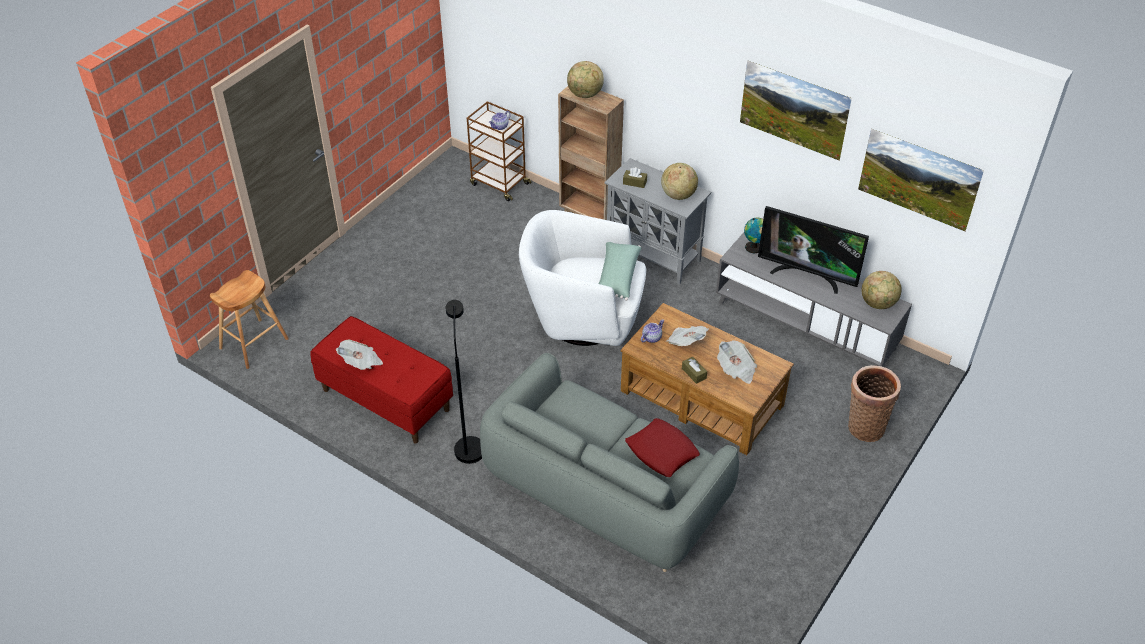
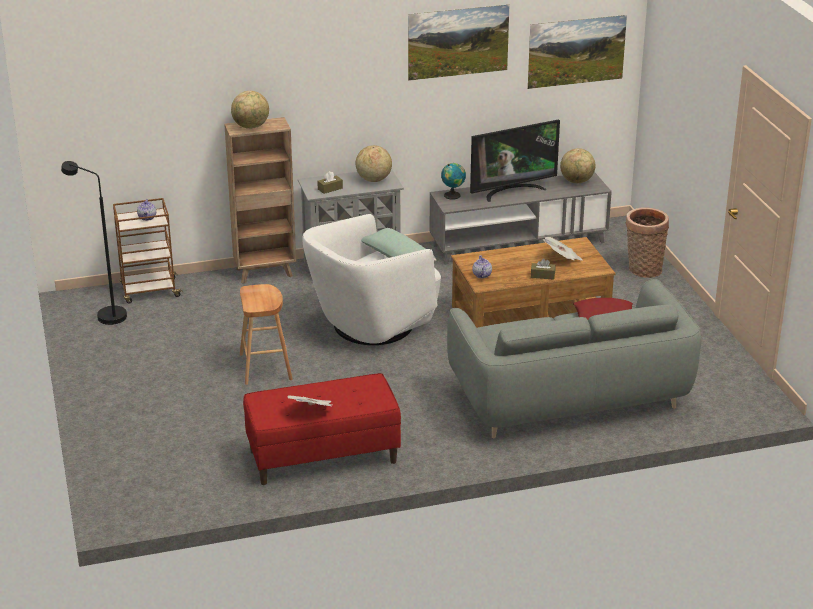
camera: 50 degrees left, 15 degrees down
brown stool [210,270,289,369] -> brown stool moved to [240,284,293,385]
black floor lamp [445,300,482,464] -> black floor lamp moved to [61,161,127,325]
newspaper [666,326,709,346] -> none

